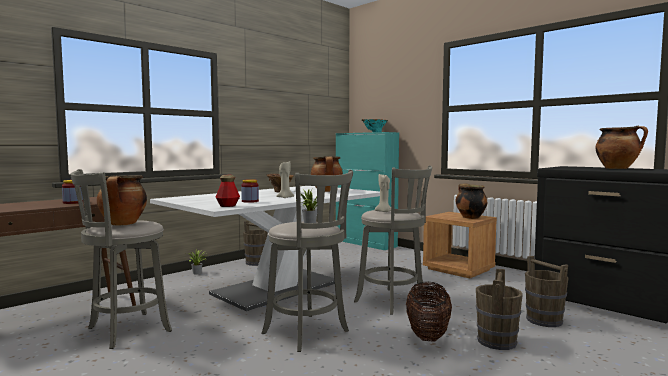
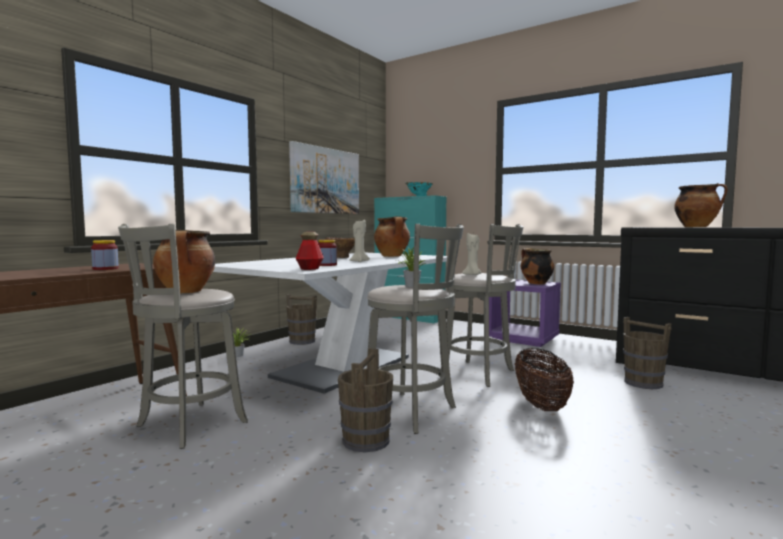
camera: 10 degrees left, 0 degrees up
brown nightstand [423,212,497,279] -> purple nightstand [489,280,561,347]
brown bucket [476,268,523,350] -> brown bucket moved to [338,348,393,452]
none -> picture [289,141,359,214]

